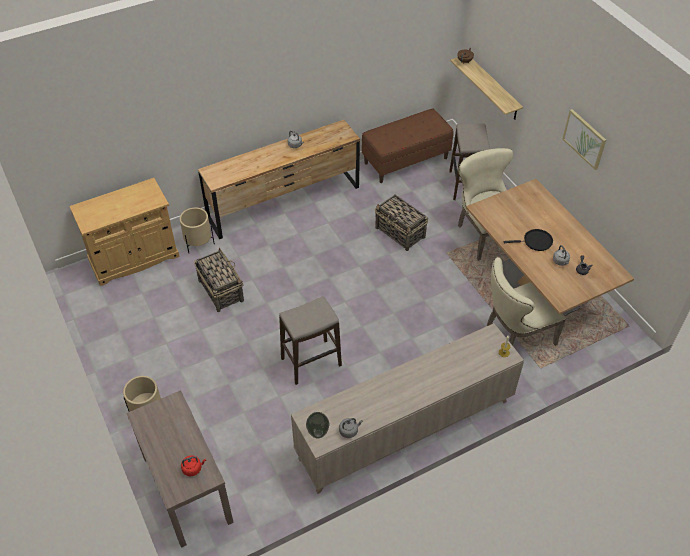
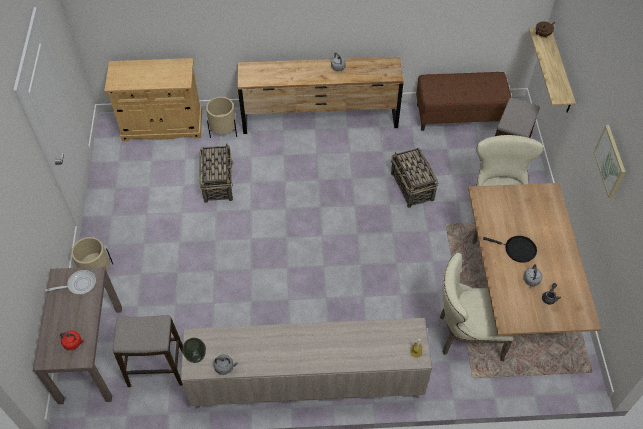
camera: 25 degrees right, 5 degrees up
stool [279,296,342,385] -> stool moved to [113,315,183,387]
none -> frying pan [45,270,96,295]

